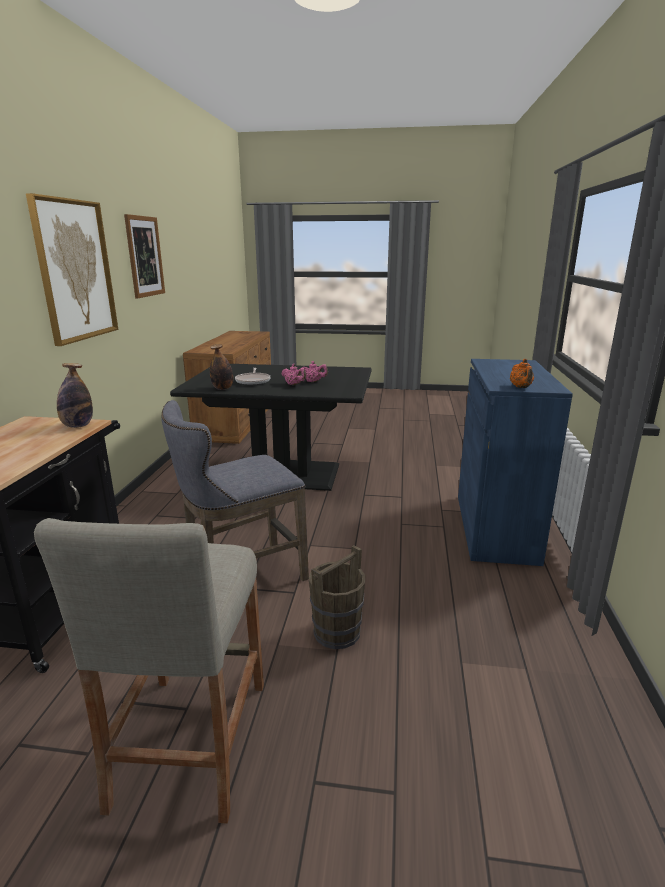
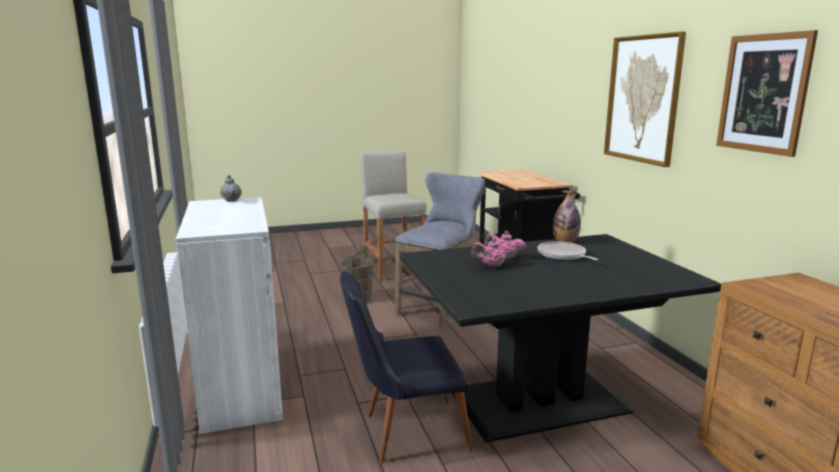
camera: 155 degrees right, 5 degrees down
bottle [57,363,93,428] -> none
blue cabinet [458,359,573,566] -> white cabinet [176,197,283,434]
orange teapot [510,359,534,388] -> grey teapot [220,175,242,202]
none -> black chair [340,271,473,463]

